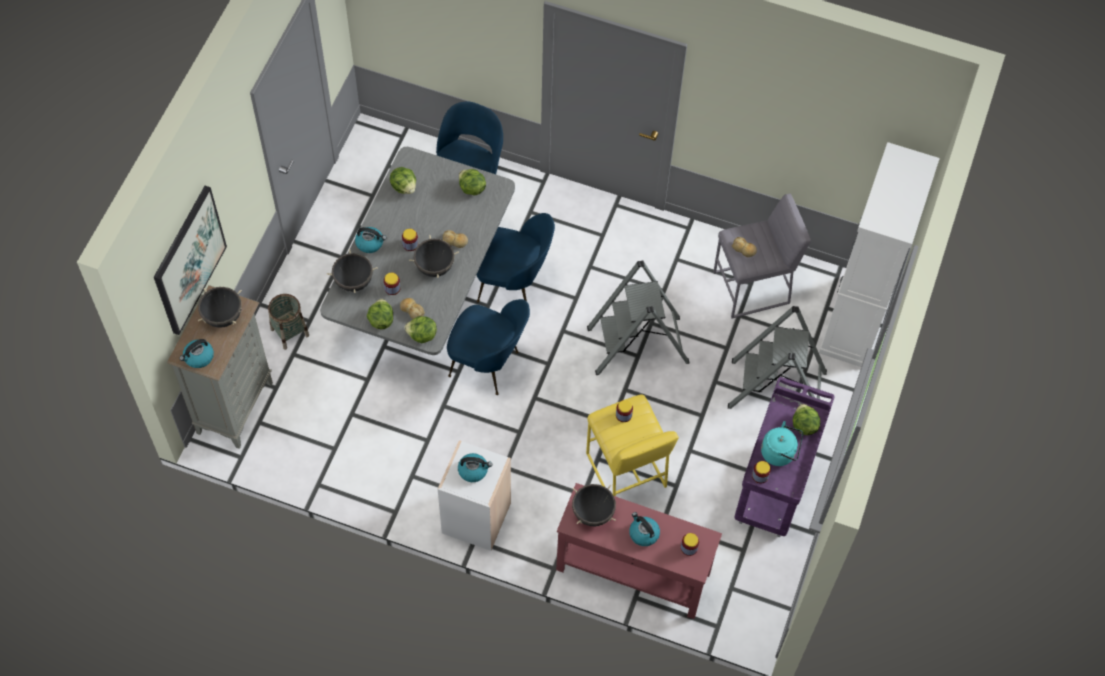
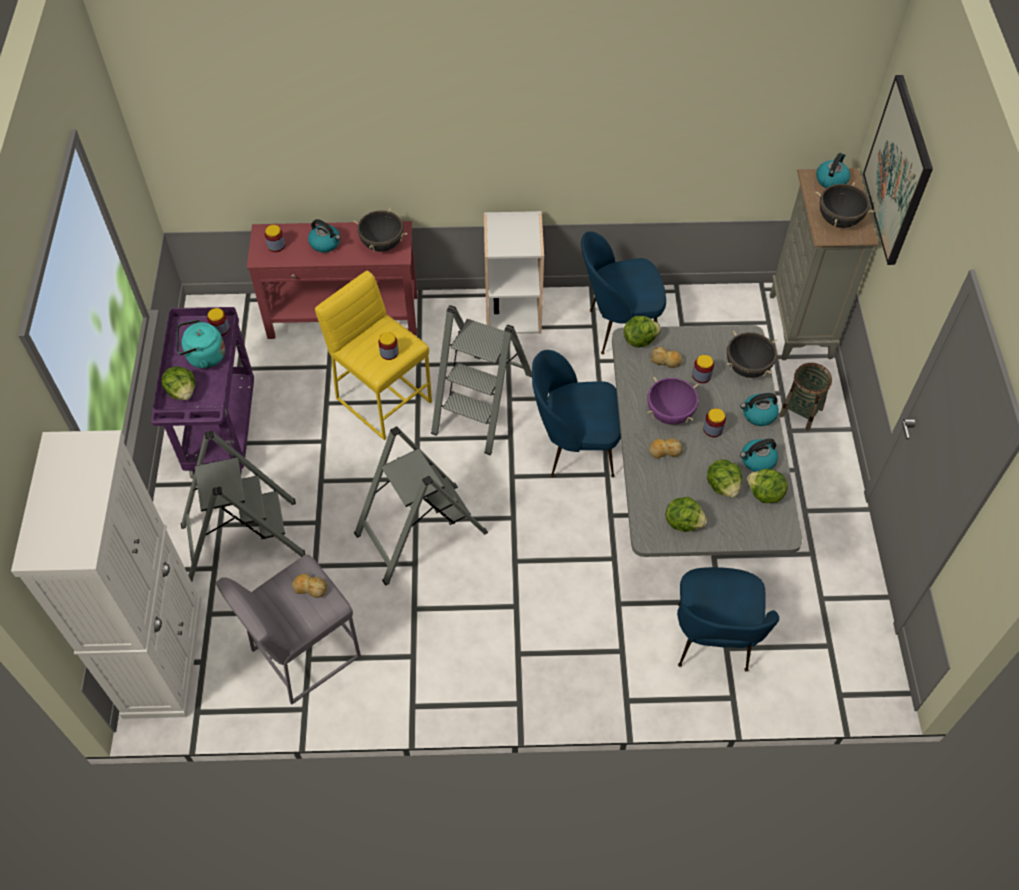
camera: 160 degrees right, 5 degrees down
lettuce [367,299,393,329] -> lettuce moved to [707,460,742,498]
black cooking pot [409,235,459,278] -> purple cooking pot [647,377,699,425]
kettle [458,453,492,482] -> kettle moved to [740,439,778,472]
blue chair [477,213,555,302] -> blue chair moved to [581,231,666,355]
none -> grey step ladder [431,305,532,455]

